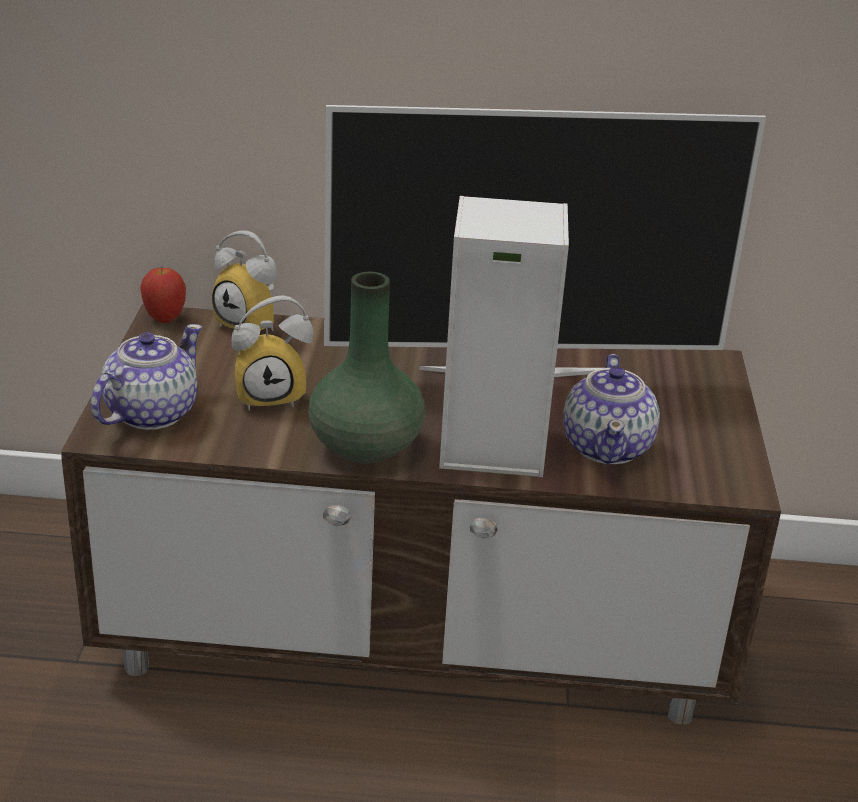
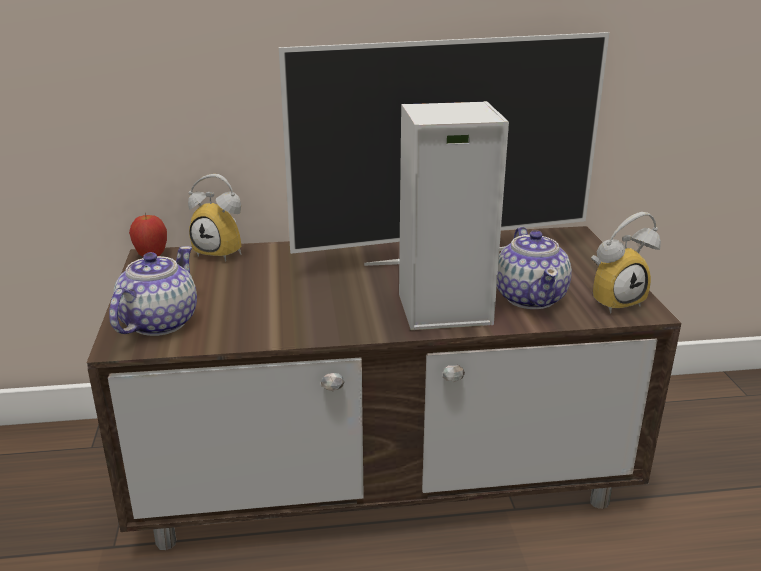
camera: 10 degrees left, 5 degrees down
alarm clock [232,295,314,411] -> alarm clock moved to [591,212,661,314]
green vase [308,272,425,464] -> none

